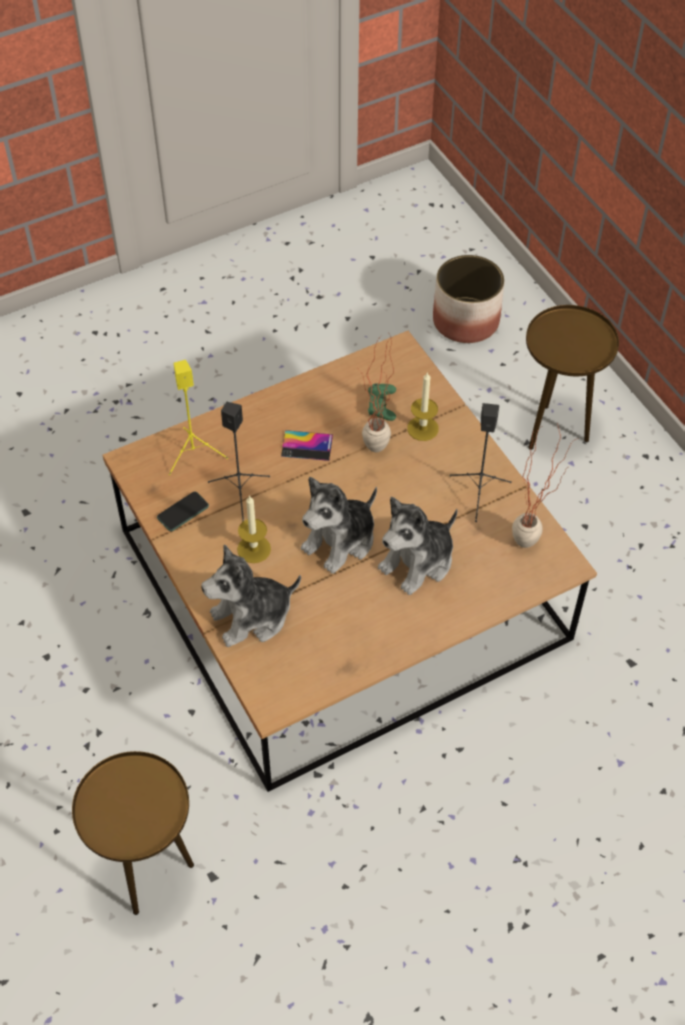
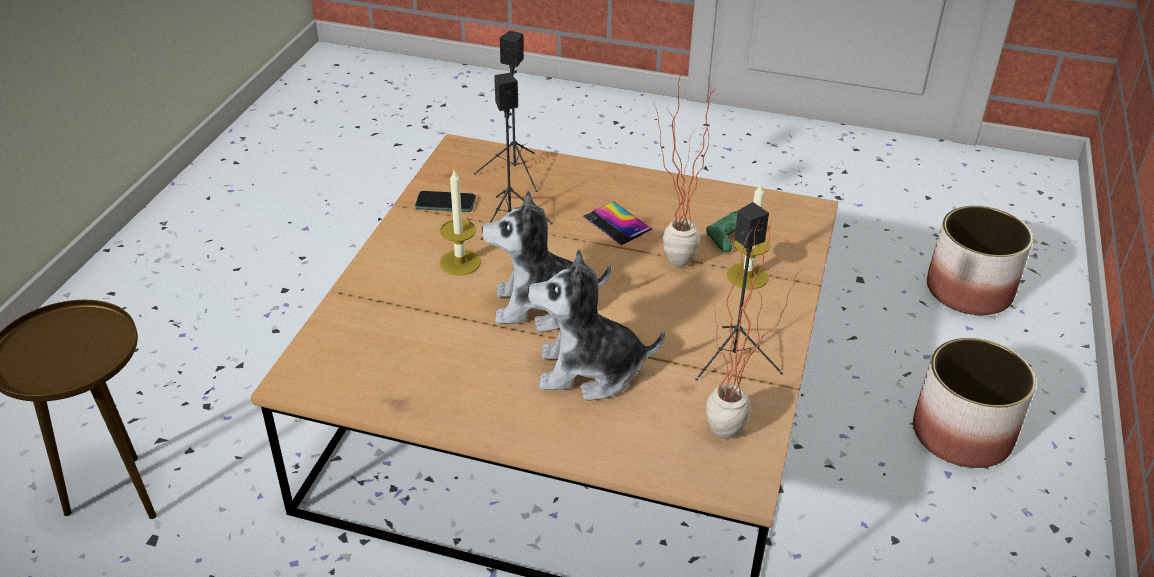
camera: 45 degrees right, 15 degrees down
yellow speaker [169,360,228,475] -> black speaker [474,31,538,192]
plush toy [201,544,301,647] -> none
brown side table [526,305,619,450] -> planter [913,338,1036,468]

